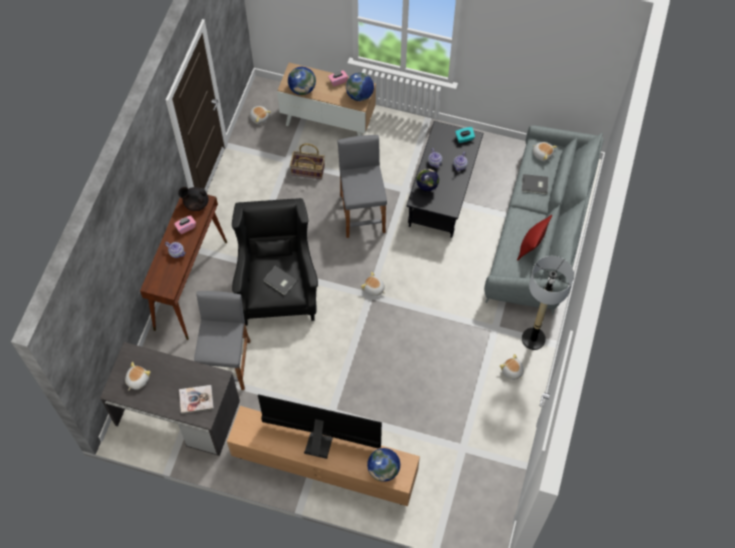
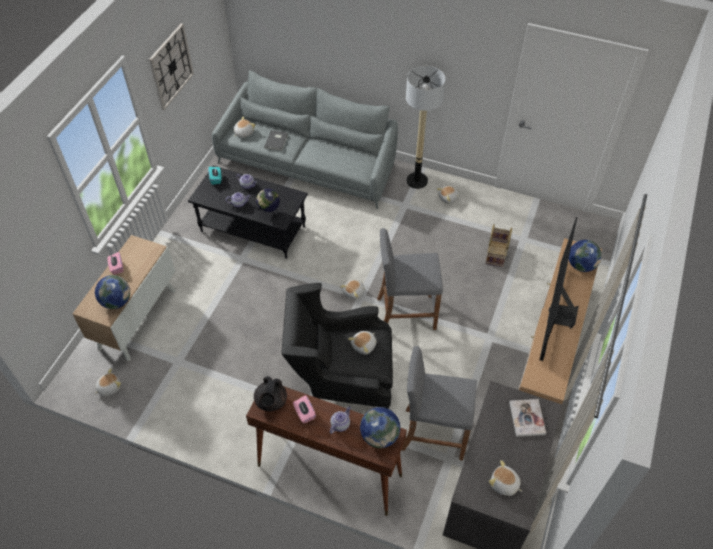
camera: 85 degrees left, 10 degrees down
grey book [263,266,297,295] -> plush toy [348,331,377,355]
basket [290,144,325,179] -> basket moved to [486,224,512,267]
grey stool [337,135,387,238] -> grey stool moved to [377,228,443,330]
globe [346,73,374,101] -> globe moved to [360,407,400,448]
red pillow [517,215,552,260] -> none
none -> wall clock [149,23,194,110]

